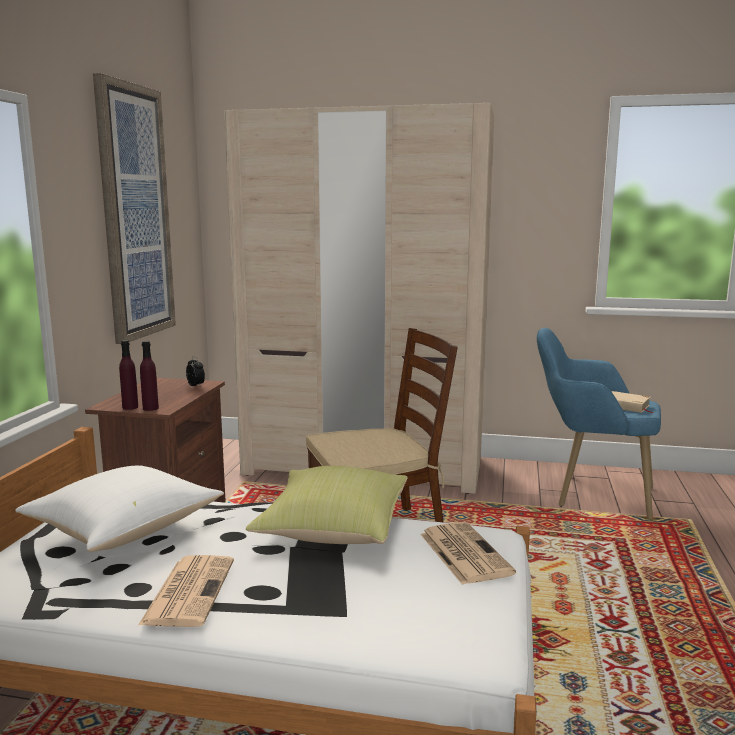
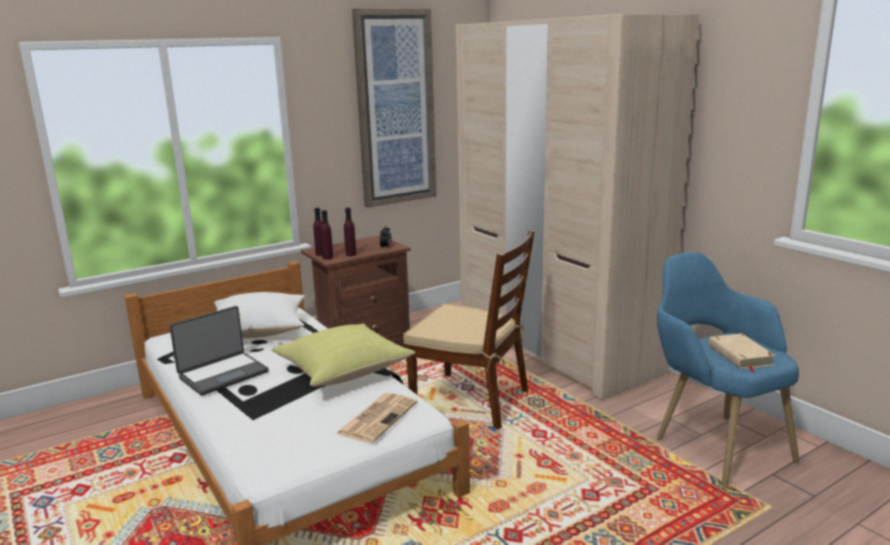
camera: 45 degrees right, 5 degrees up
newspaper [138,555,234,627] -> laptop [169,306,269,396]
none -> purple bottle [344,207,356,256]

